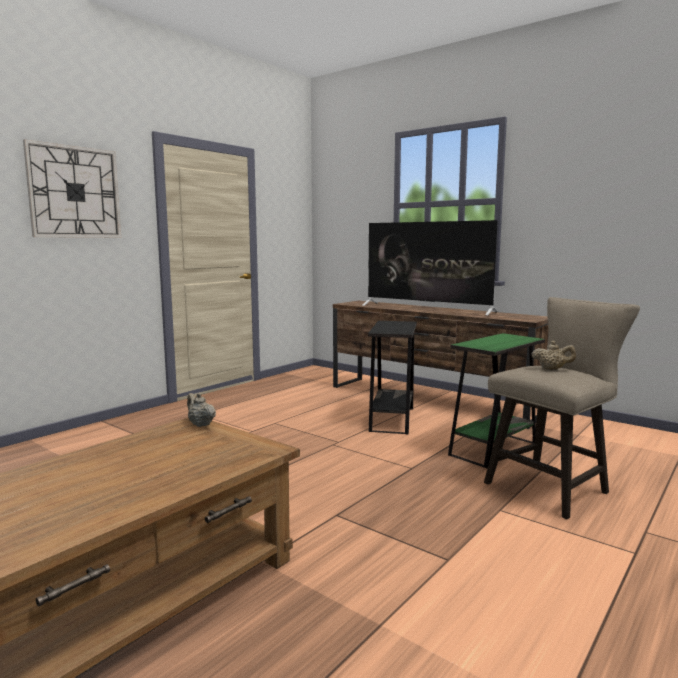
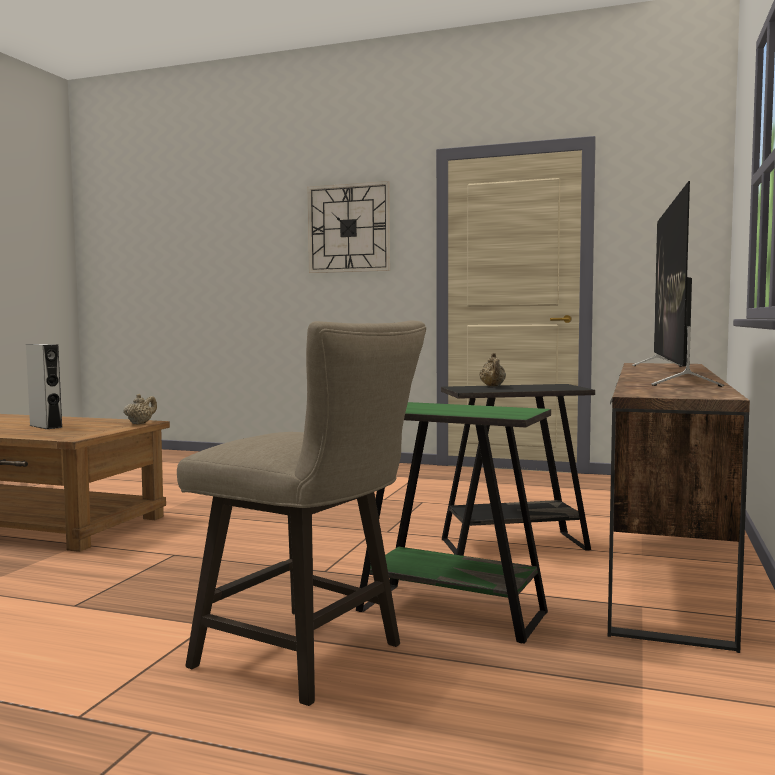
camera: 70 degrees right, 5 degrees down
beige teapot [531,341,576,370] -> beige teapot moved to [479,353,506,386]
none -> grey speaker [26,344,63,429]

